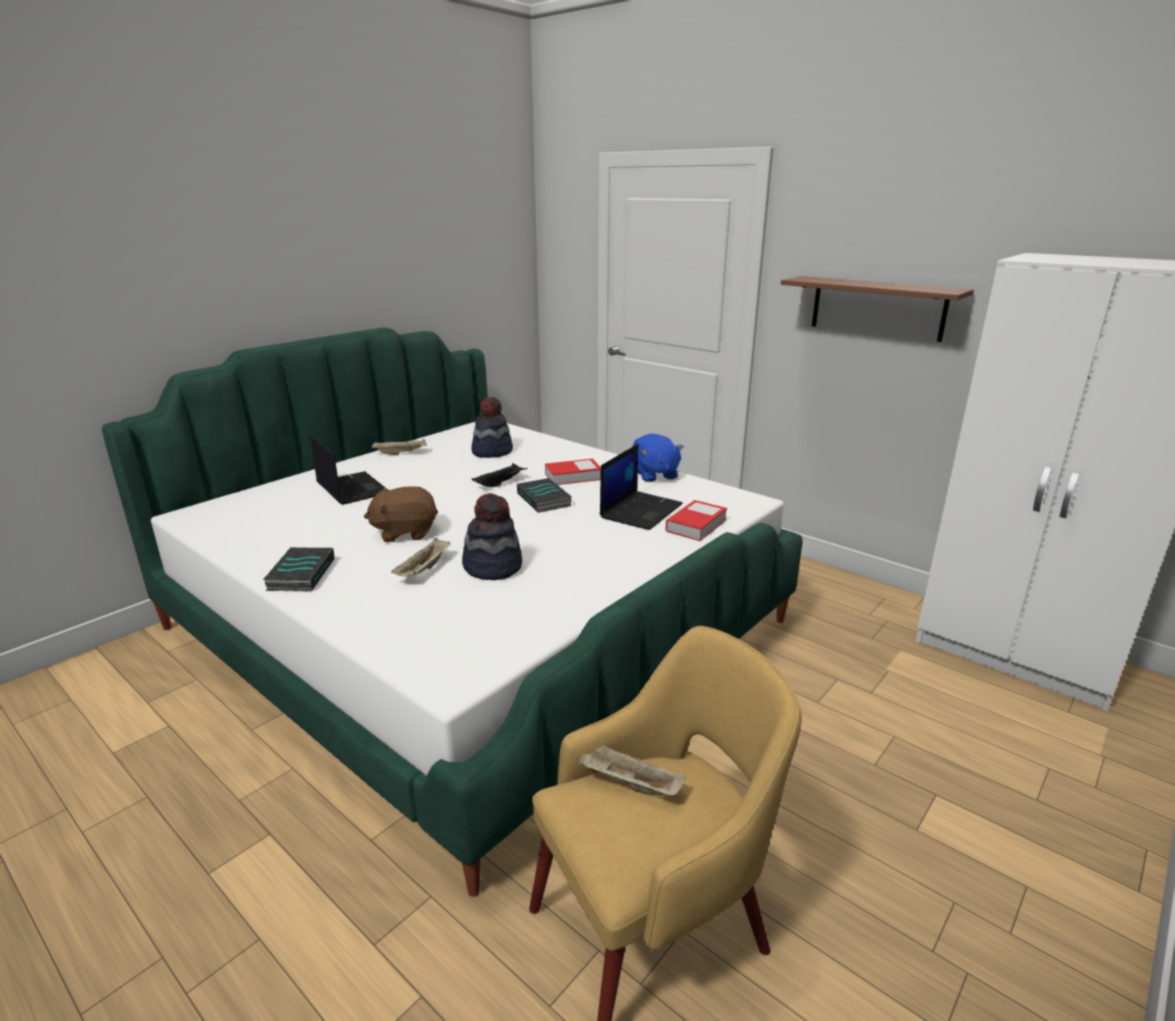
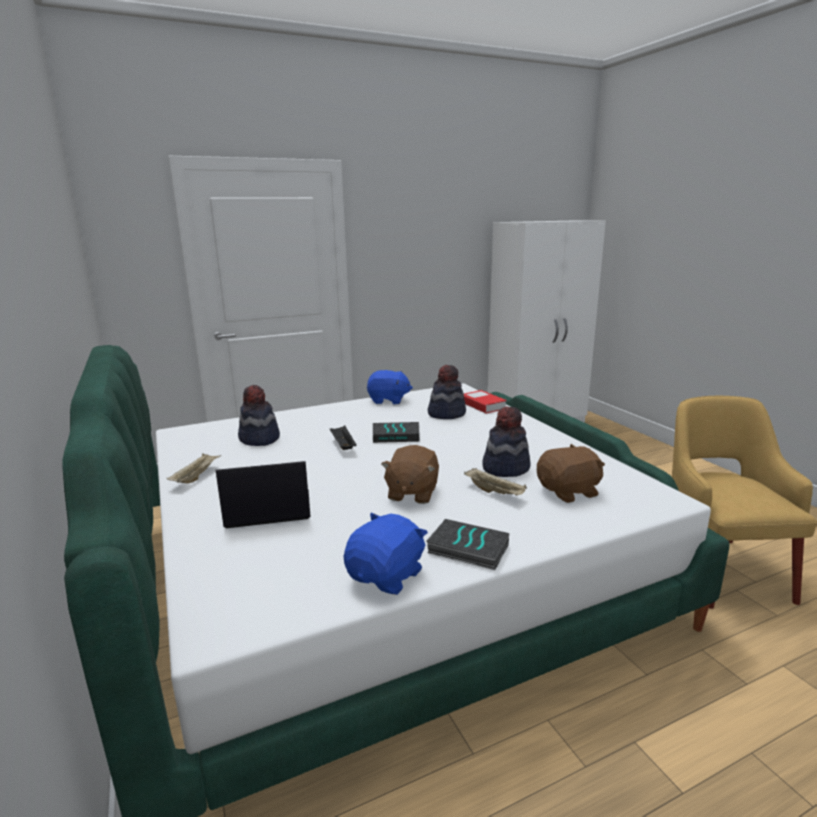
camera: 65 degrees left, 5 degrees down
book [545,459,601,485] -> none
beige tray [579,745,685,796] -> none
laptop [600,444,683,530] -> hat [428,365,466,419]
brown shelf [781,276,974,342] -> none
none -> blue plush toy [343,513,428,595]
none -> brown plush toy [537,444,605,503]

